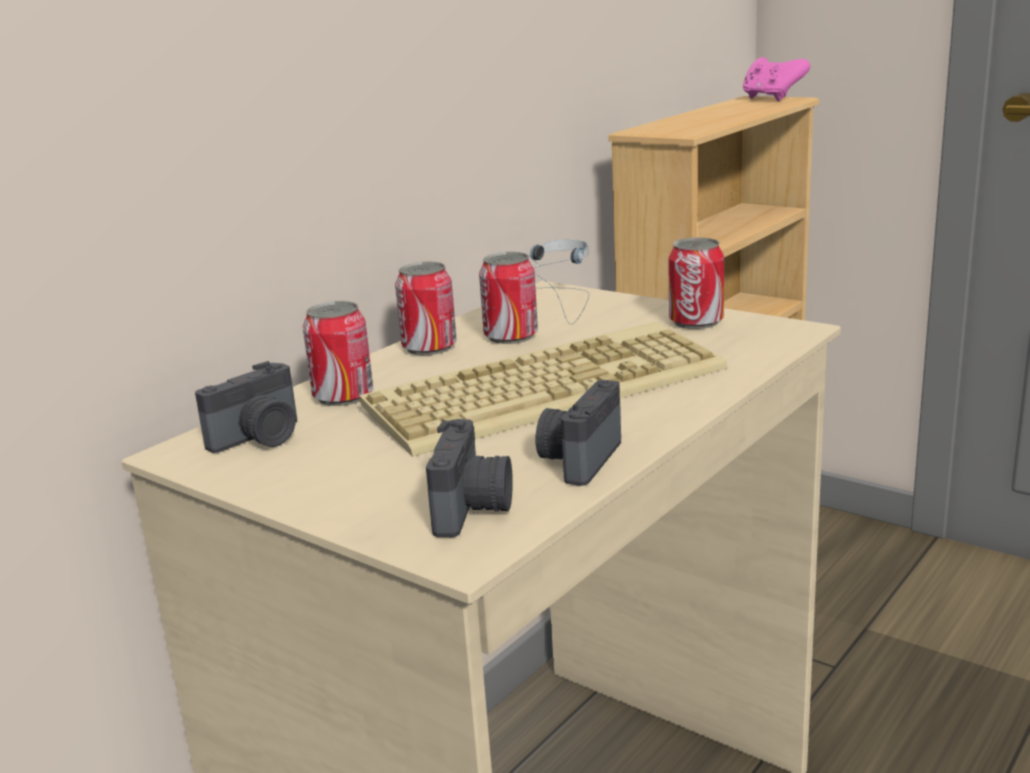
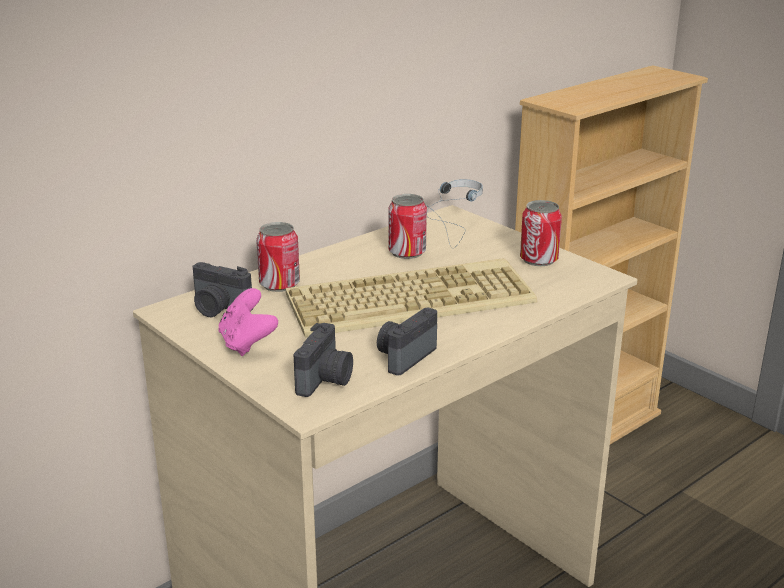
camera: 10 degrees right, 5 degrees up
camera [195,361,297,453] -> camera turned 60 degrees clockwise [193,262,253,317]
can [395,261,457,355] -> none
pink game controller [743,57,810,101] -> pink game controller moved to [218,288,278,356]

